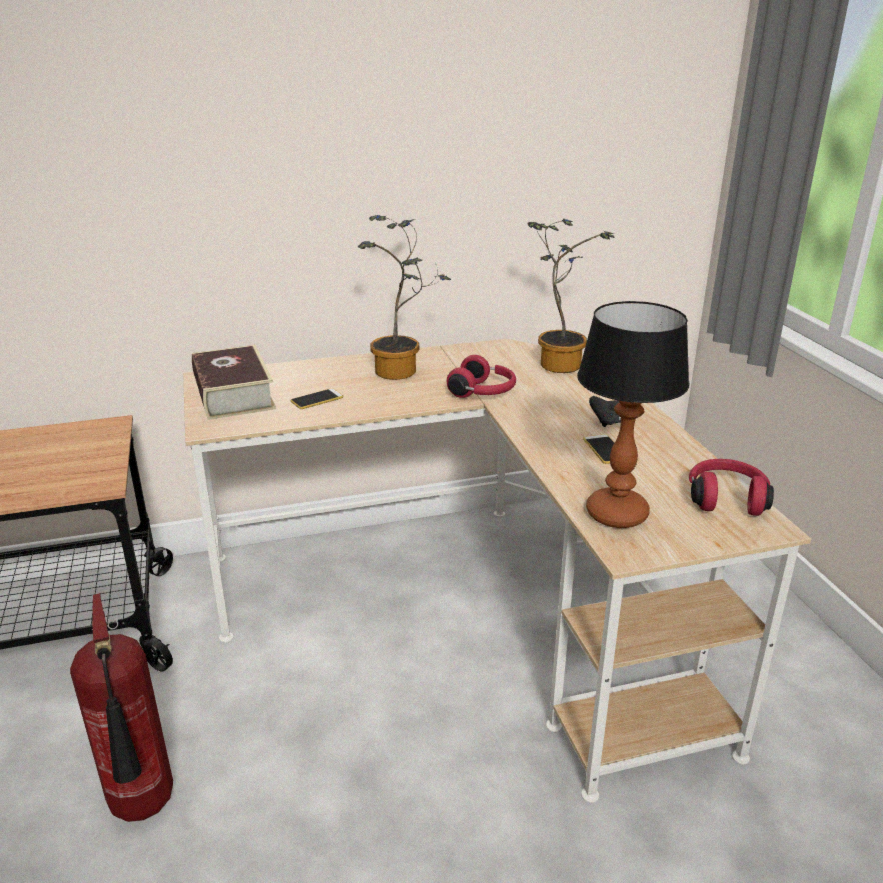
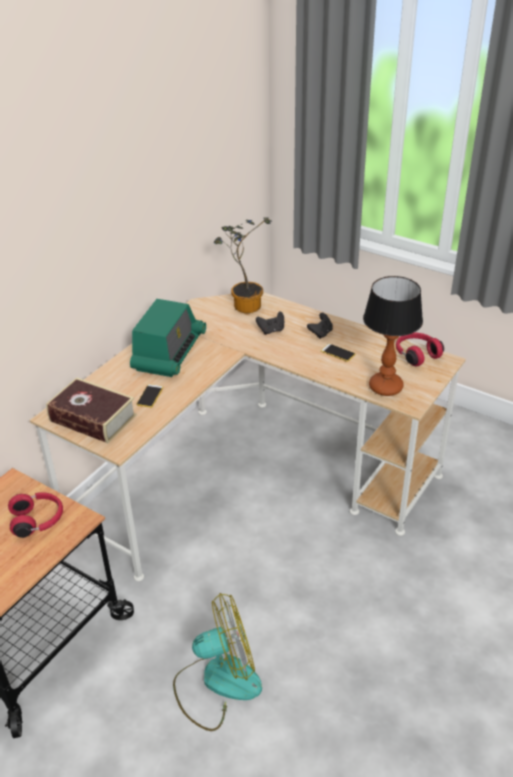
camera: 40 degrees left, 10 degrees up
fire extinguisher [70,593,173,822] -> fan [173,593,262,731]
potted plant [358,215,451,380] -> radio [130,299,206,377]
red headphones [447,355,516,398] -> red headphones moved to [8,492,63,538]
none -> black game controller [256,311,284,335]

